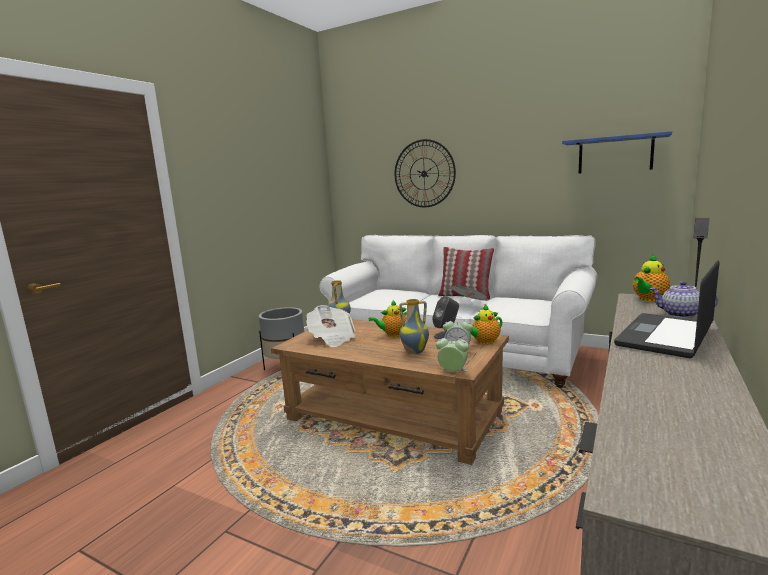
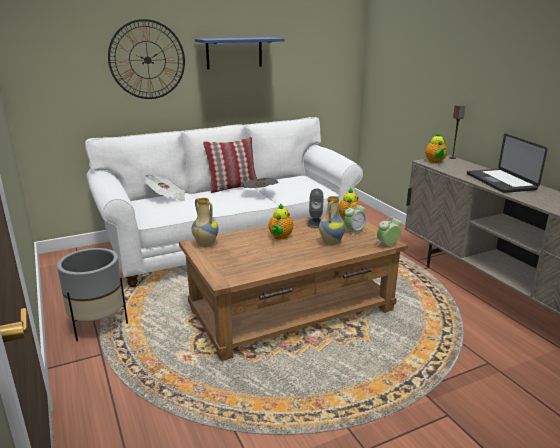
camera: 55 degrees left, 10 degrees up
newspaper [306,305,356,347] -> newspaper moved to [144,174,185,201]
blue shelf [562,131,672,174] -> blue shelf moved to [195,37,284,69]
teapot [649,281,718,318] -> none

